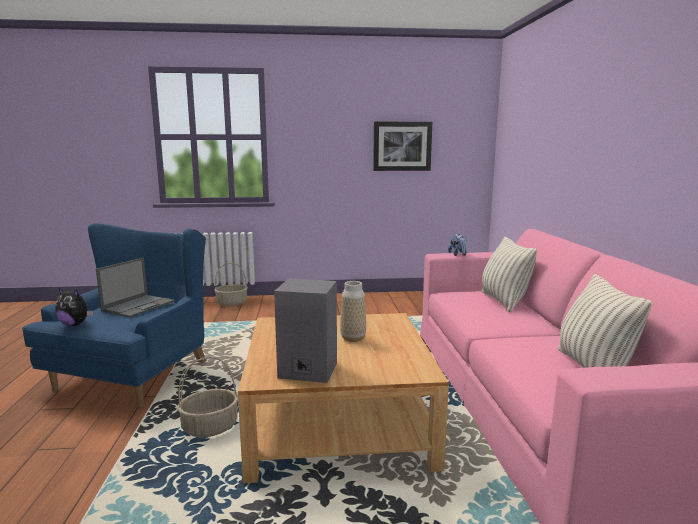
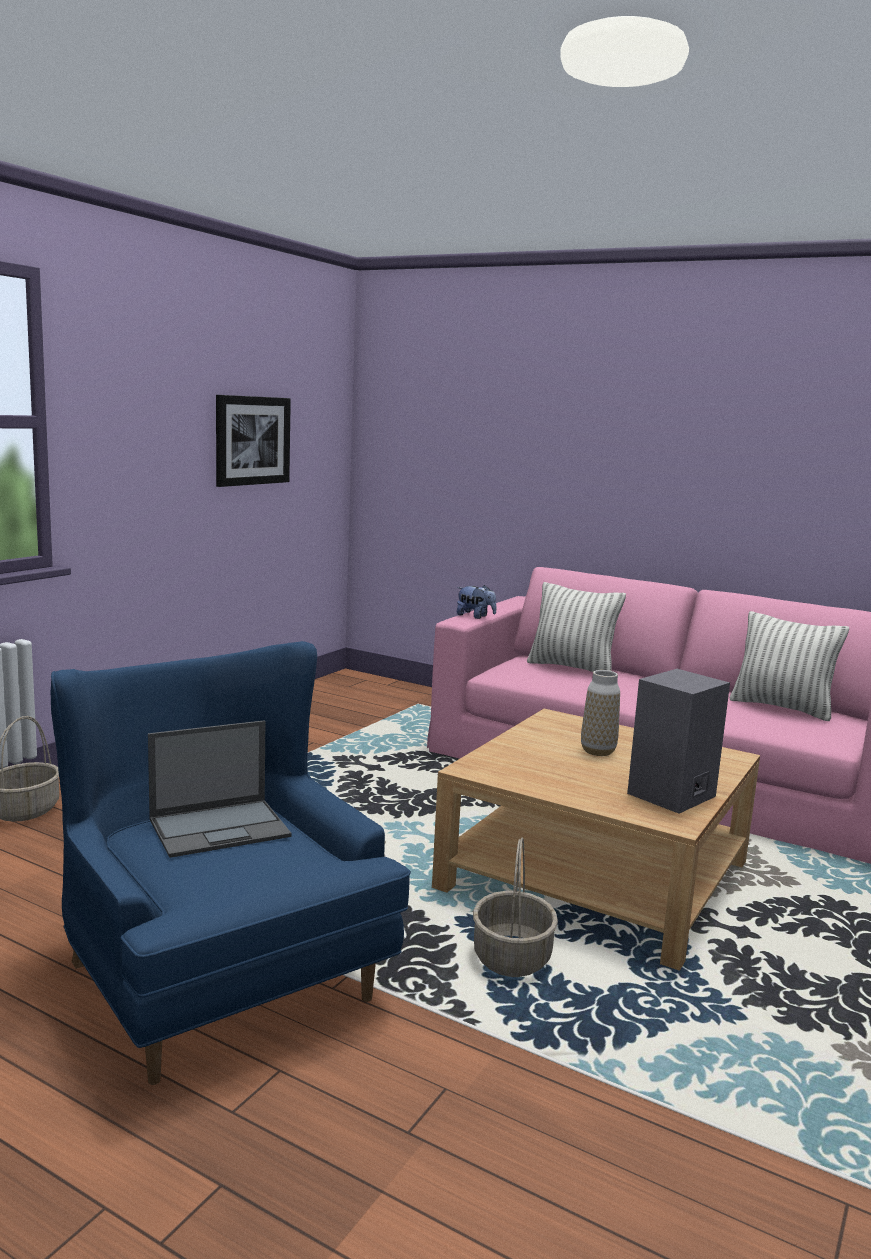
camera: 55 degrees left, 0 degrees up
plush toy [55,287,93,326] -> none
laptop [96,258,175,318] -> laptop turned 90 degrees clockwise [148,720,292,858]

